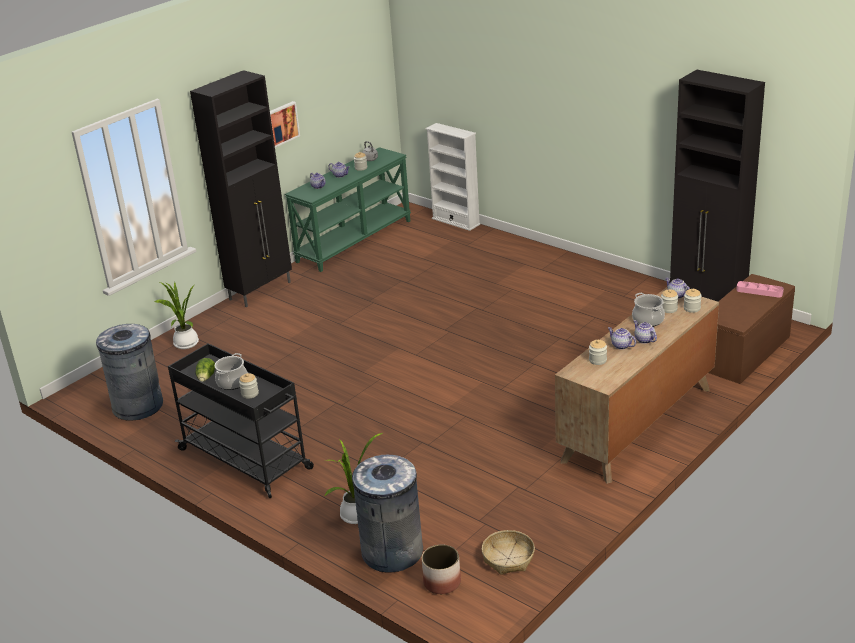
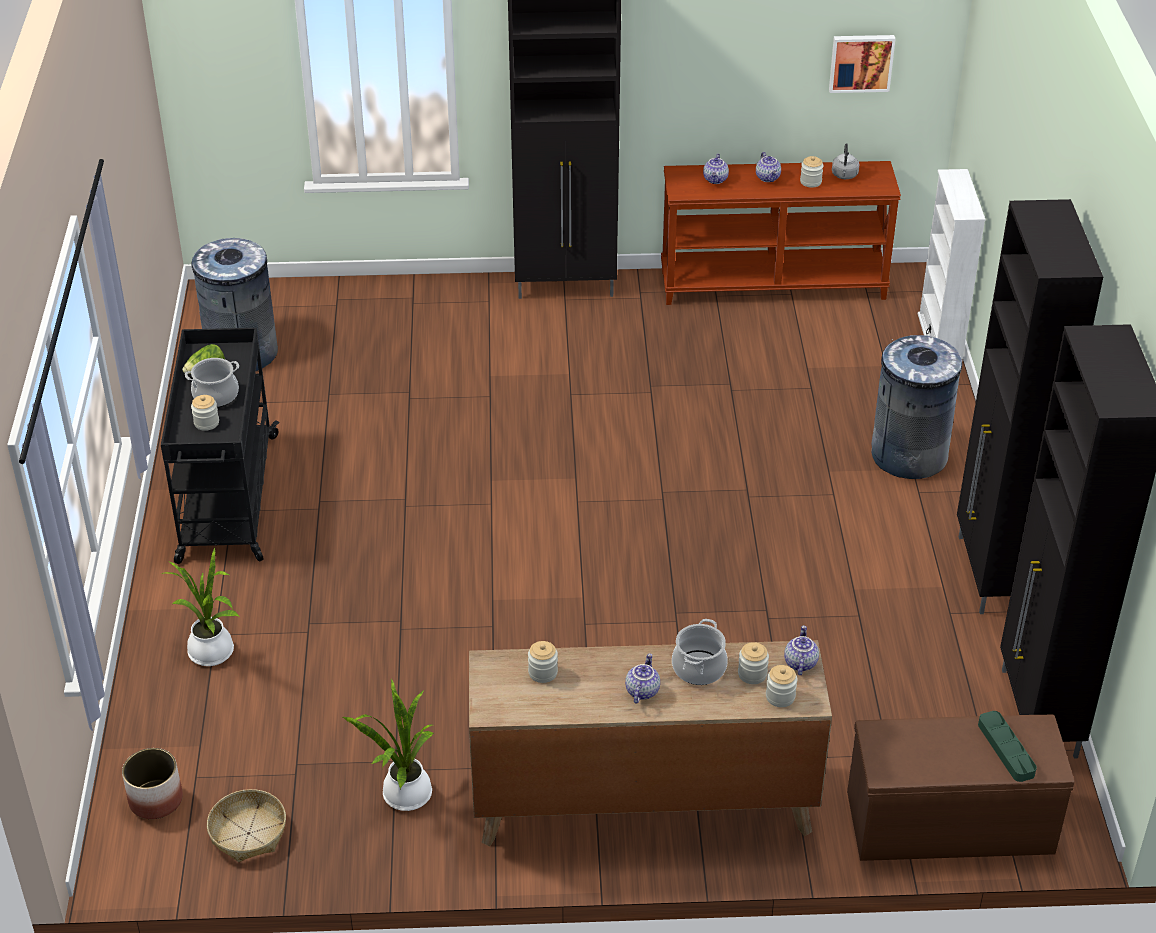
camera: 45 degrees right, 10 degrees up
potted plant [154,282,199,349] -> potted plant moved to [343,678,433,811]
picture [270,101,300,147] -> picture moved to [829,35,895,93]
green console table [285,147,411,272] -> brown console table [661,161,901,305]
grey trash can [350,455,423,573] -> grey trash can moved to [871,335,962,479]
teapot [608,327,636,350] -> none
pink tray [736,281,784,298] -> green tray [978,711,1037,782]
none -> black cabinet [957,199,1103,614]

